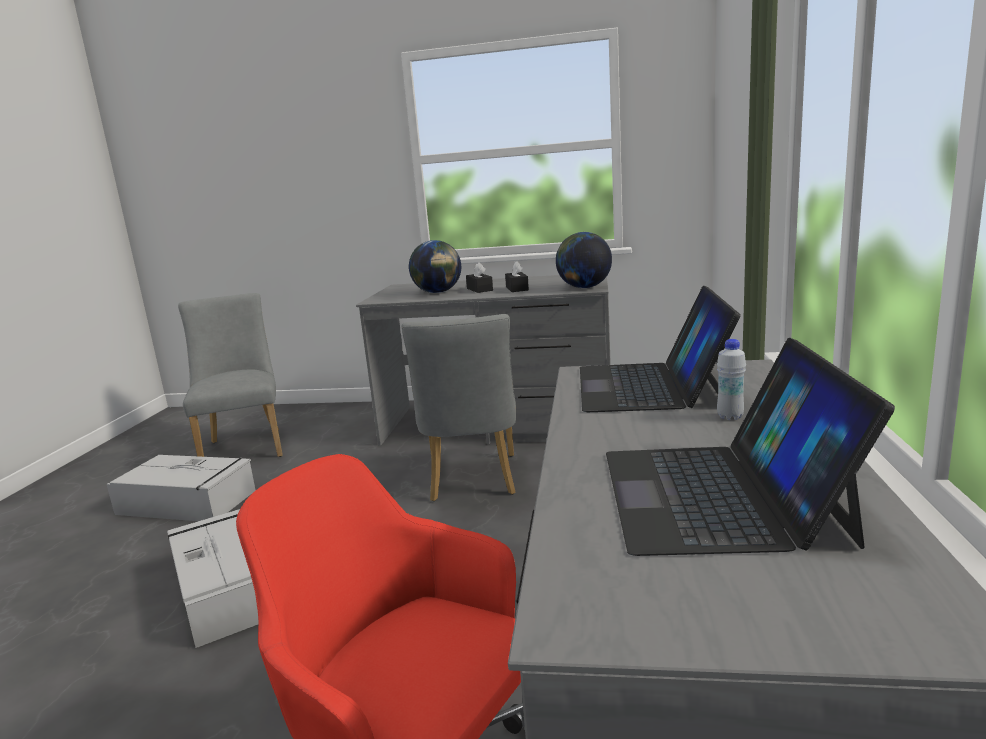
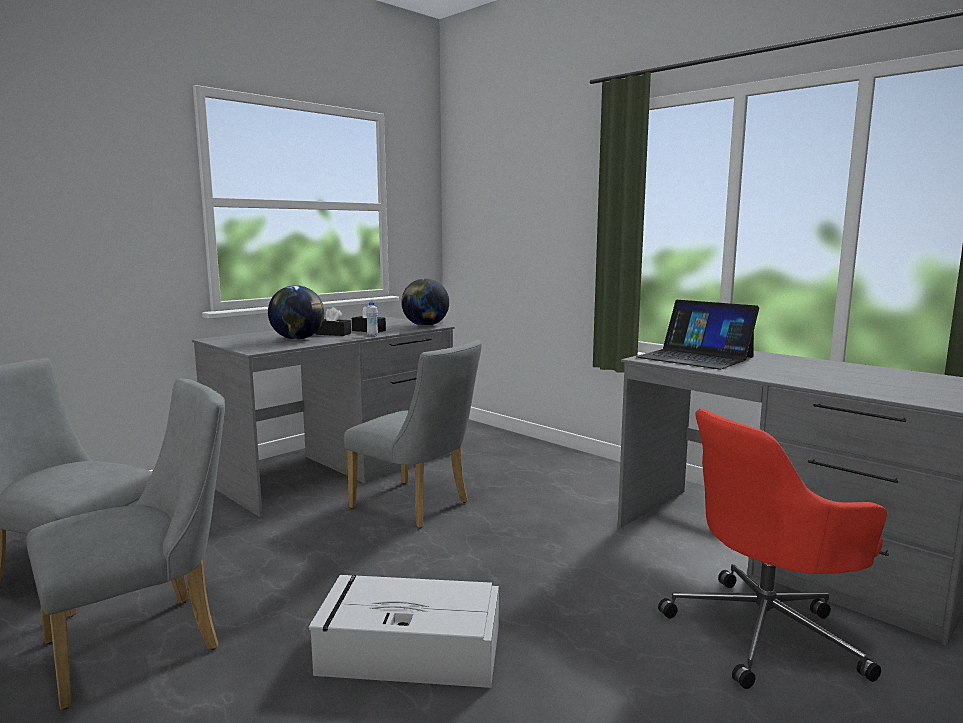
camera: 55 degrees left, 5 degrees down
grey storage box [106,455,256,521] -> grey chair [26,379,225,710]
laptop [606,338,895,556] -> none
white bottle [717,339,746,420] -> white bottle moved to [366,301,378,337]

